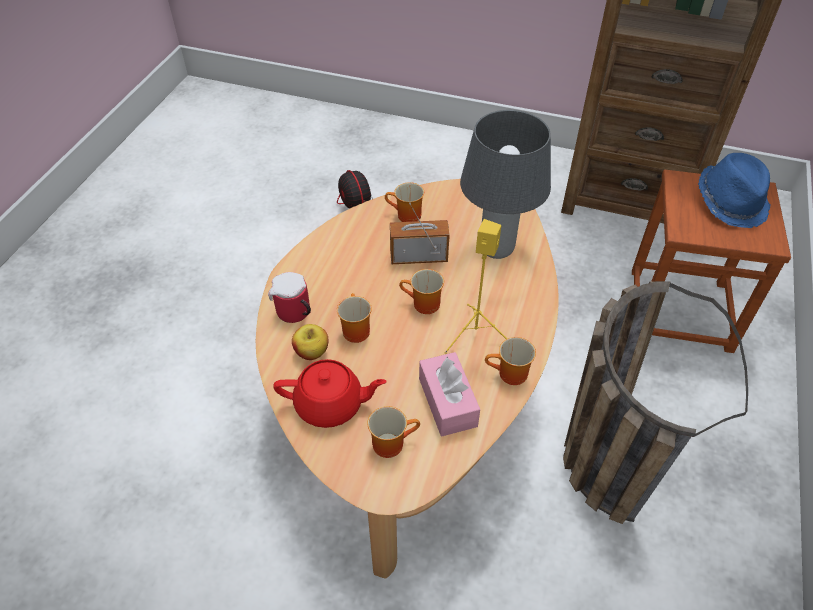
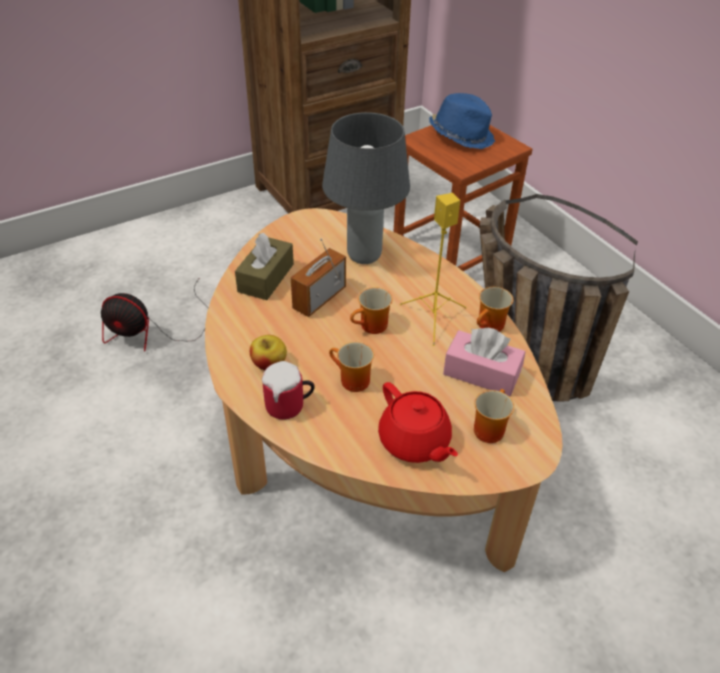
camera: 50 degrees left, 5 degrees down
red teapot [273,359,387,428] -> red teapot turned 105 degrees clockwise [378,382,458,463]
apple [292,324,328,360] -> apple moved to [250,335,287,370]
mug [385,182,424,222] -> brown tissue box [235,233,294,300]

